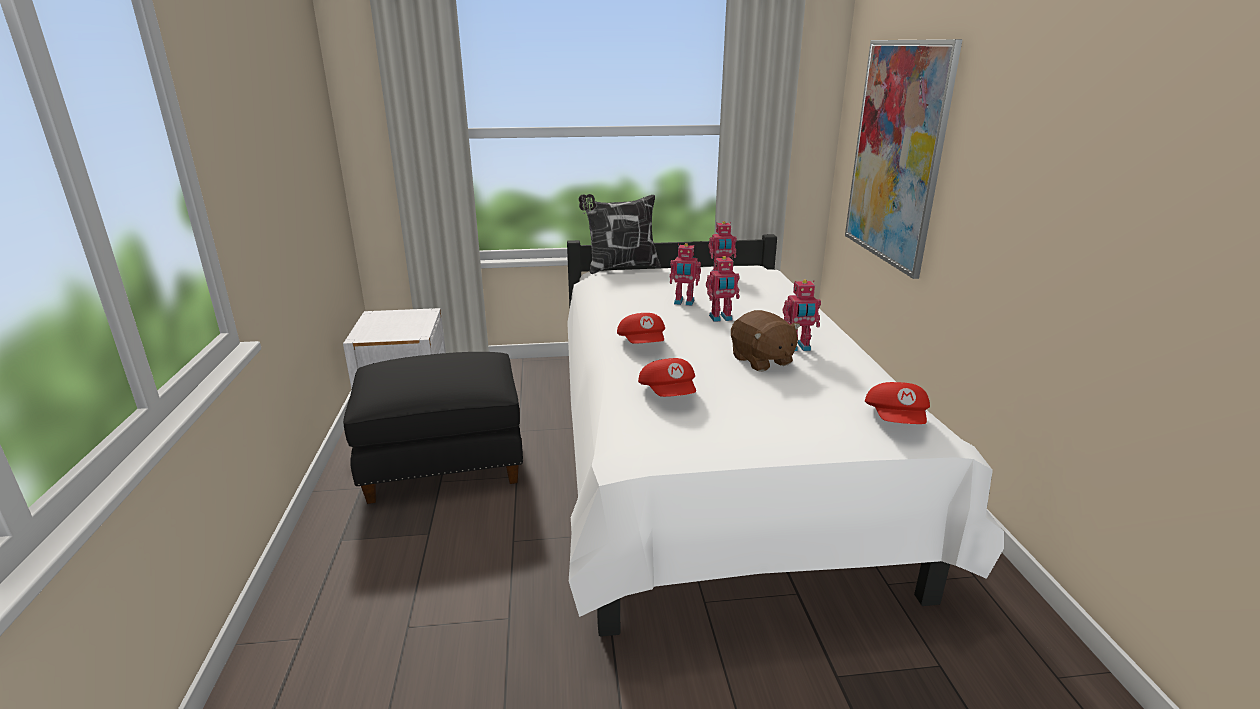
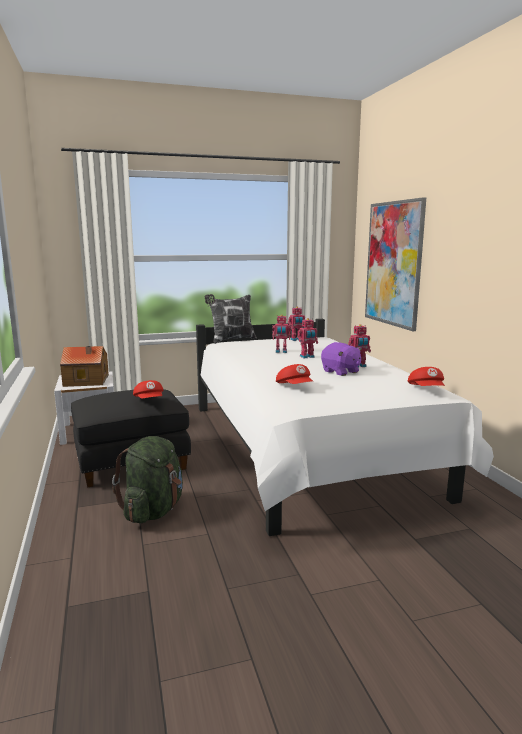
camera: 10 degrees left, 10 degrees down
red cap [617,313,665,344] -> red cap moved to [133,380,163,399]
brown plush toy [731,310,801,372] -> purple plush toy [321,342,362,376]
none -> toy house [60,346,109,387]
none -> green backpack [112,436,183,523]

